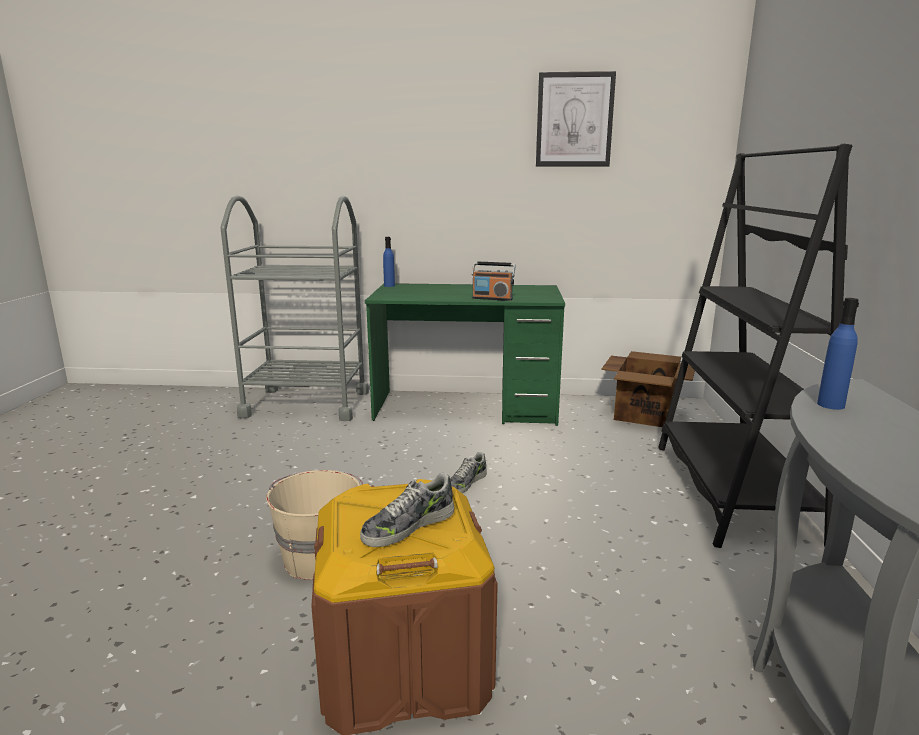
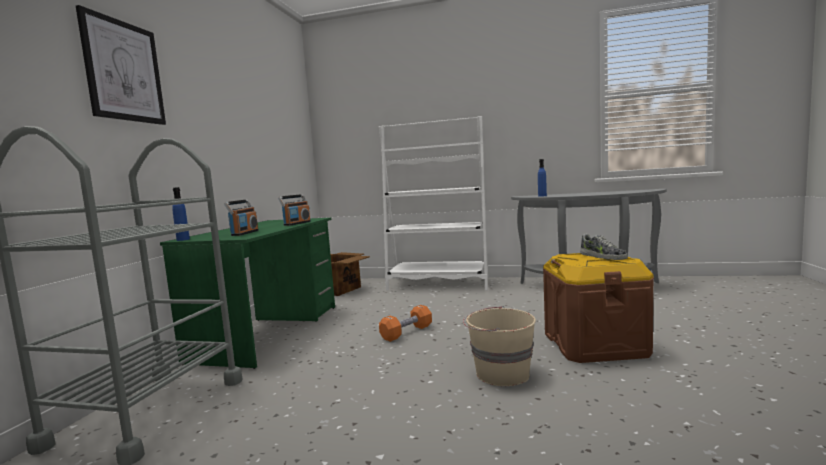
camera: 80 degrees left, 10 degrees down
shoe [450,452,487,493] -> orange dumbbell [379,305,432,342]
picture [536,71,616,167] -> picture moved to [76,5,166,125]
black bookcase [658,144,852,548] -> white bookcase [379,116,488,291]
none -> radio [224,200,259,236]

